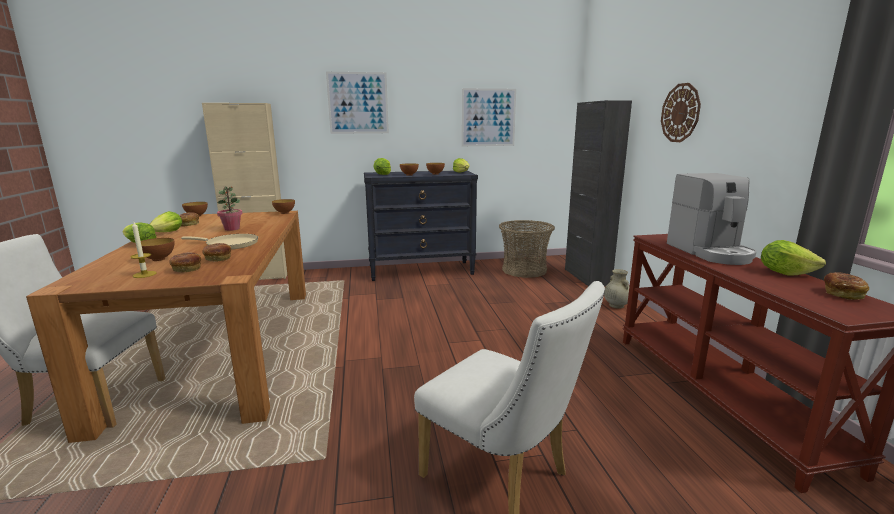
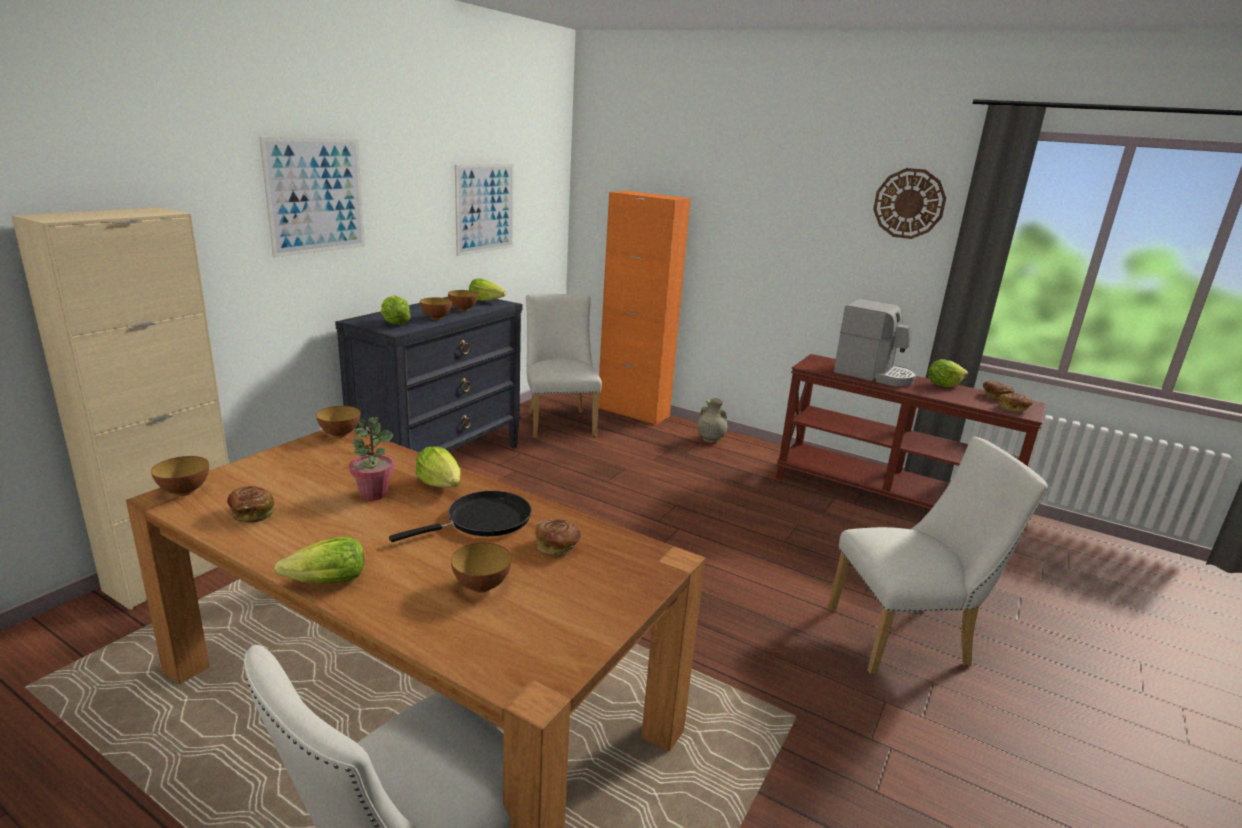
camera: 50 degrees left, 5 degrees up
candle [131,222,157,278] -> none
lettuce [150,211,182,232] -> lettuce moved to [416,446,460,488]
bread [170,252,201,272] -> bread moved to [999,393,1033,412]
beige frying pan [181,234,258,249] -> black frying pan [389,491,532,542]
basket [499,220,555,278] -> white chair [526,294,602,439]
black cabinet [565,100,632,286] -> orange cabinet [598,191,691,425]
wall clock [661,83,701,142] -> wall clock moved to [873,168,946,239]

